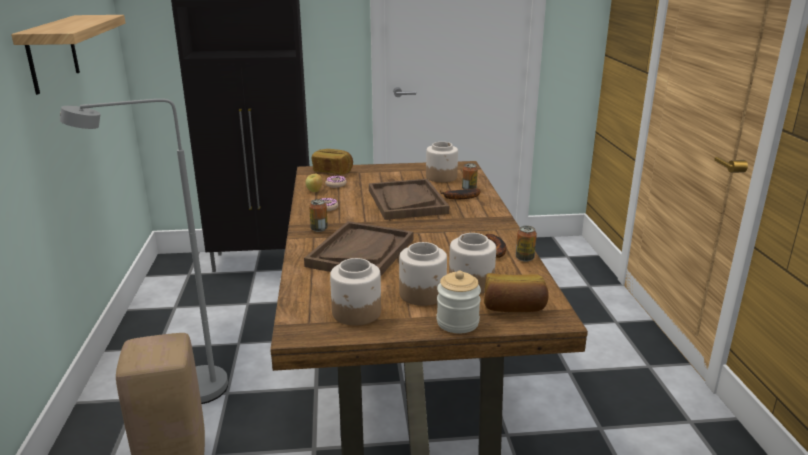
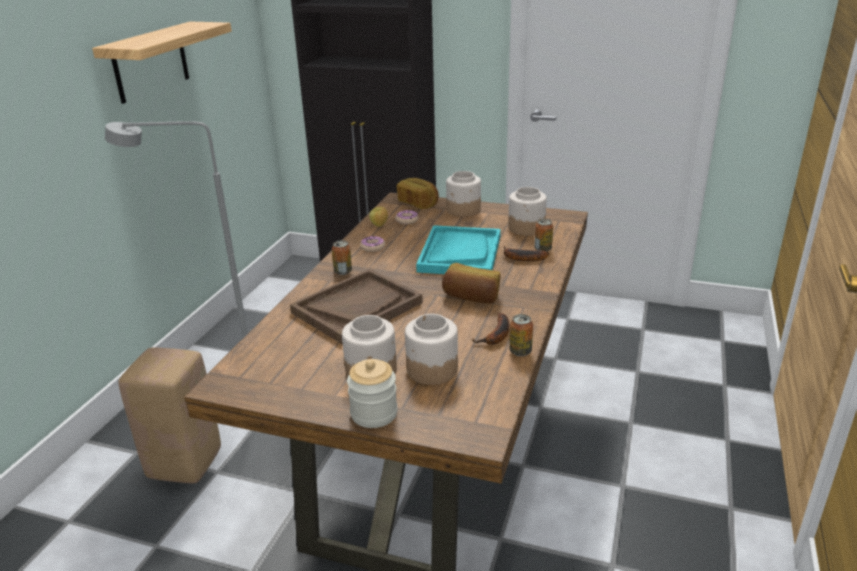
camera: 25 degrees right, 5 degrees up
jar [330,258,381,326] -> jar moved to [446,171,481,217]
brown tray [369,179,449,220] -> turquoise tray [416,225,501,274]
bread [484,273,549,312] -> bread moved to [442,263,501,304]

